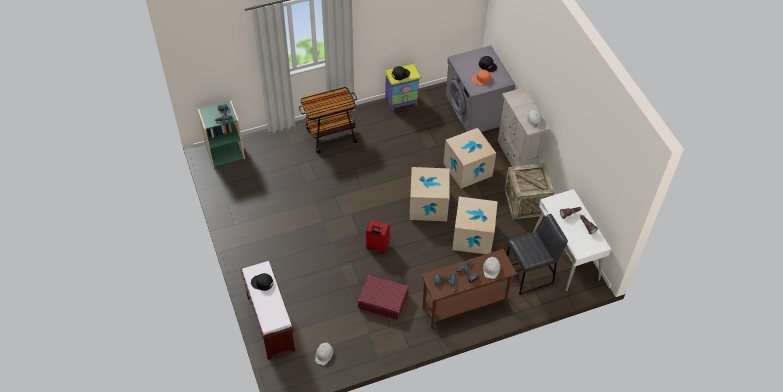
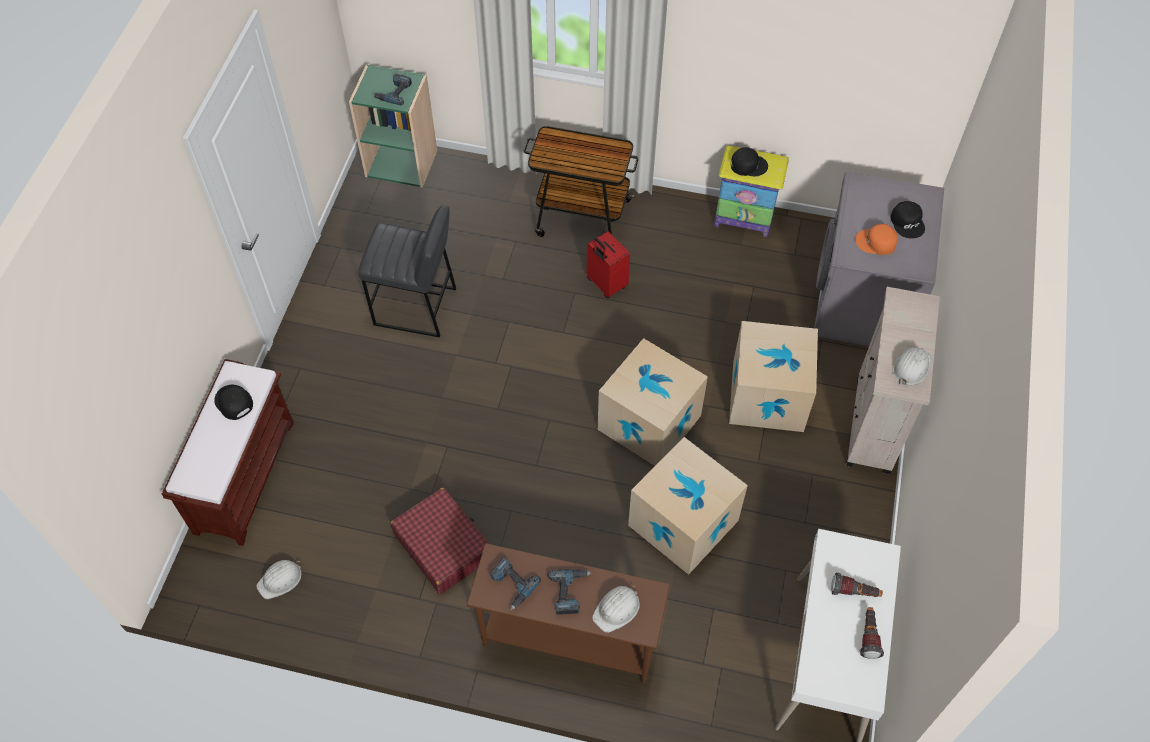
camera: 35 degrees right, 5 degrees up
red suitcase [366,220,390,253] -> red suitcase moved to [587,231,630,298]
crate [504,163,555,219] -> none
grey stool [507,214,568,295] -> grey stool moved to [358,205,456,338]

